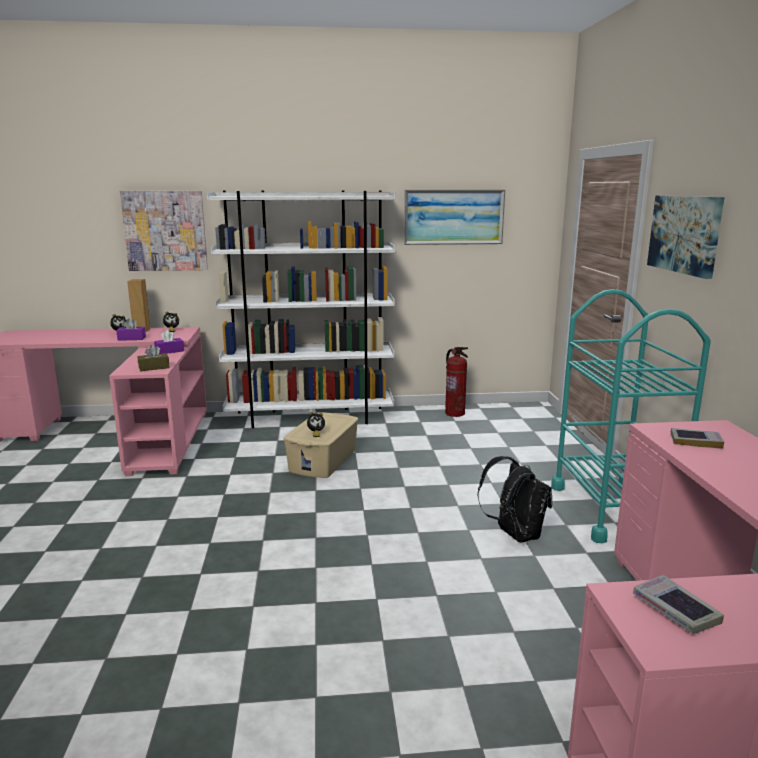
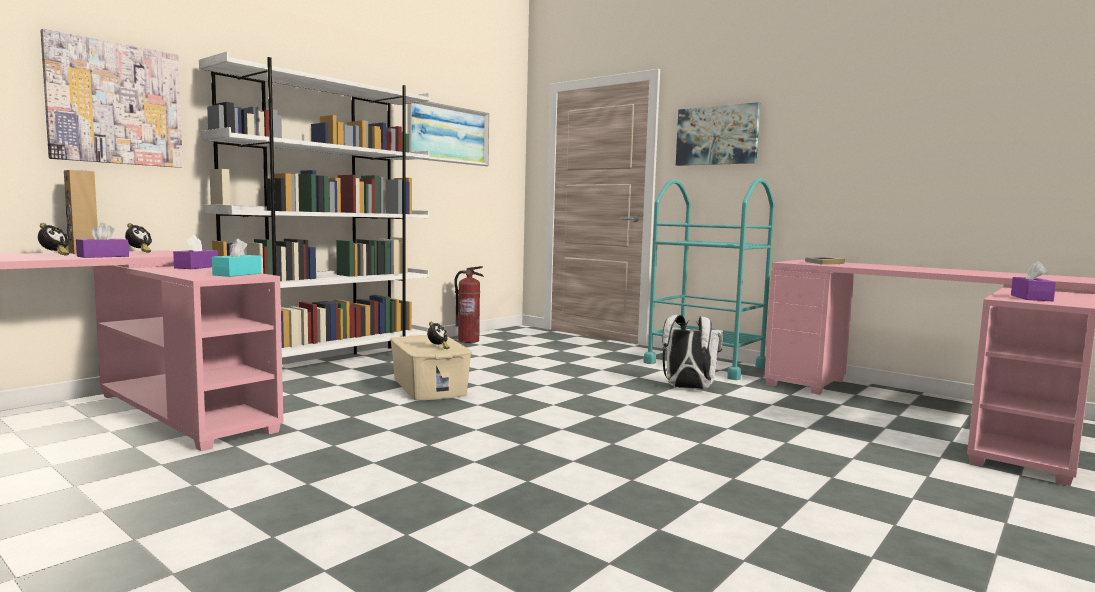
camera: 45 degrees left, 10 degrees down
brown tissue box [138,345,170,371] -> turquoise tissue box [212,239,261,277]
black backpack [477,456,552,543] -> white backpack [662,315,723,389]
book [633,575,724,634] -> purple tissue box [1011,261,1056,301]

